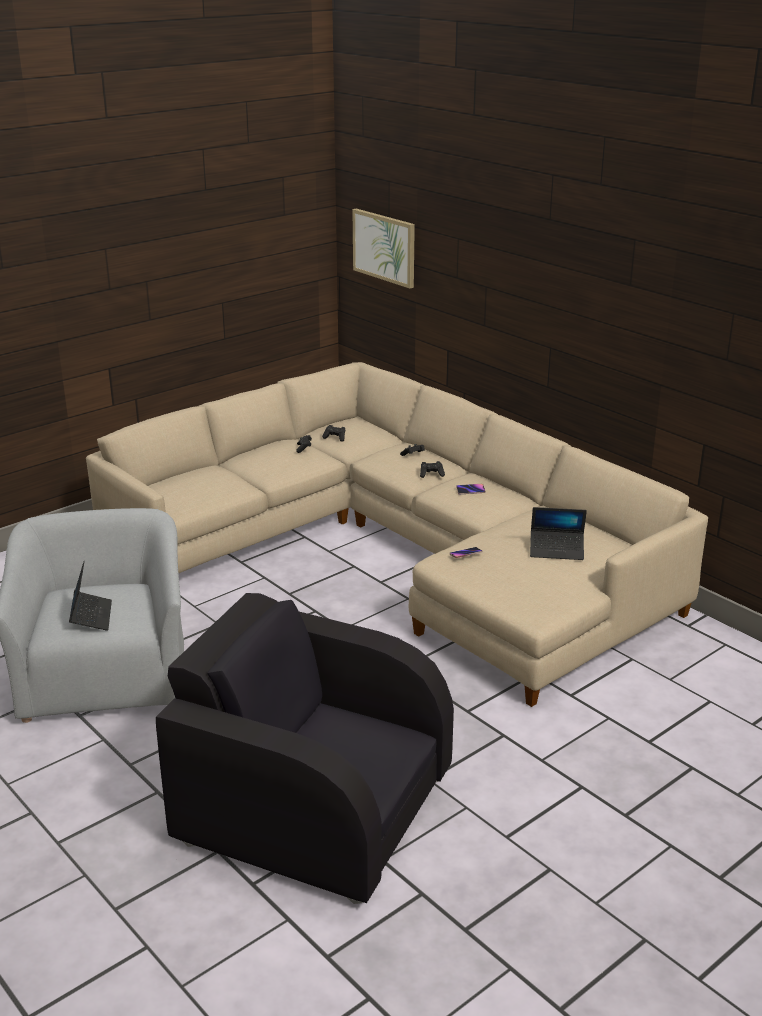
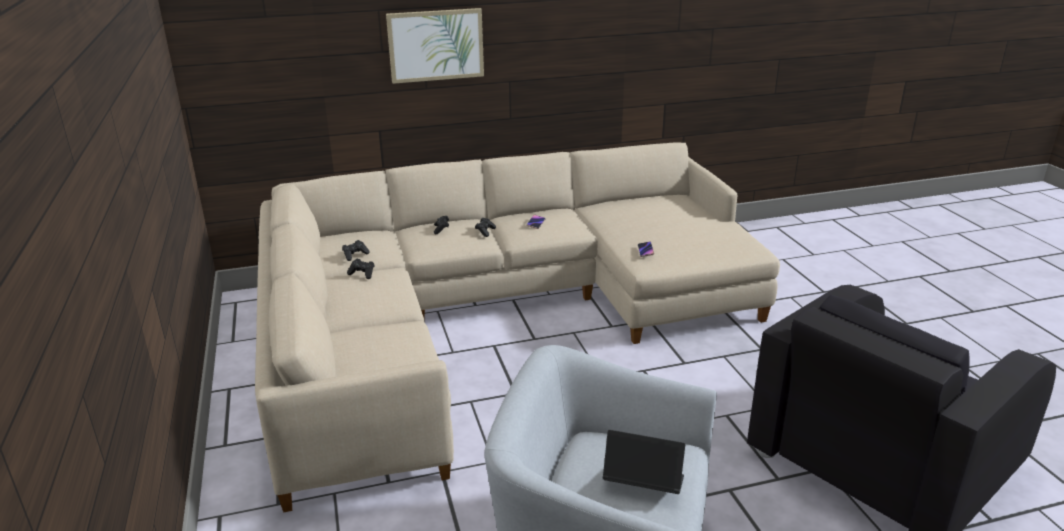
camera: 65 degrees left, 0 degrees up
picture [352,209,415,288] -> picture moved to [386,8,484,84]
laptop [530,507,587,560] -> none

